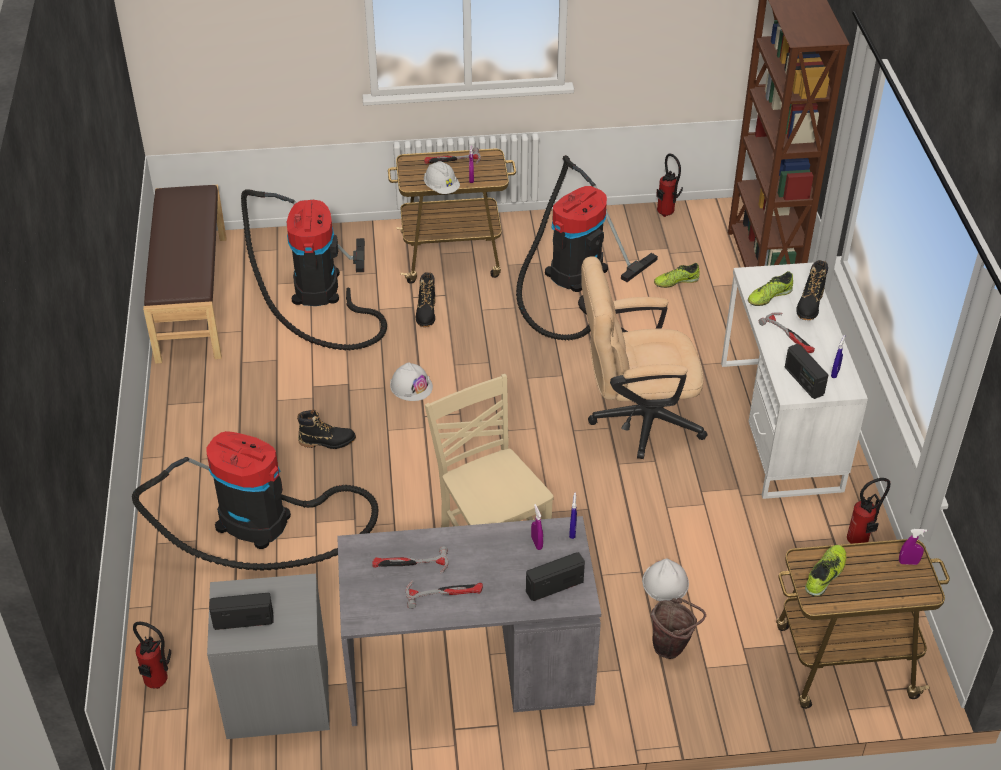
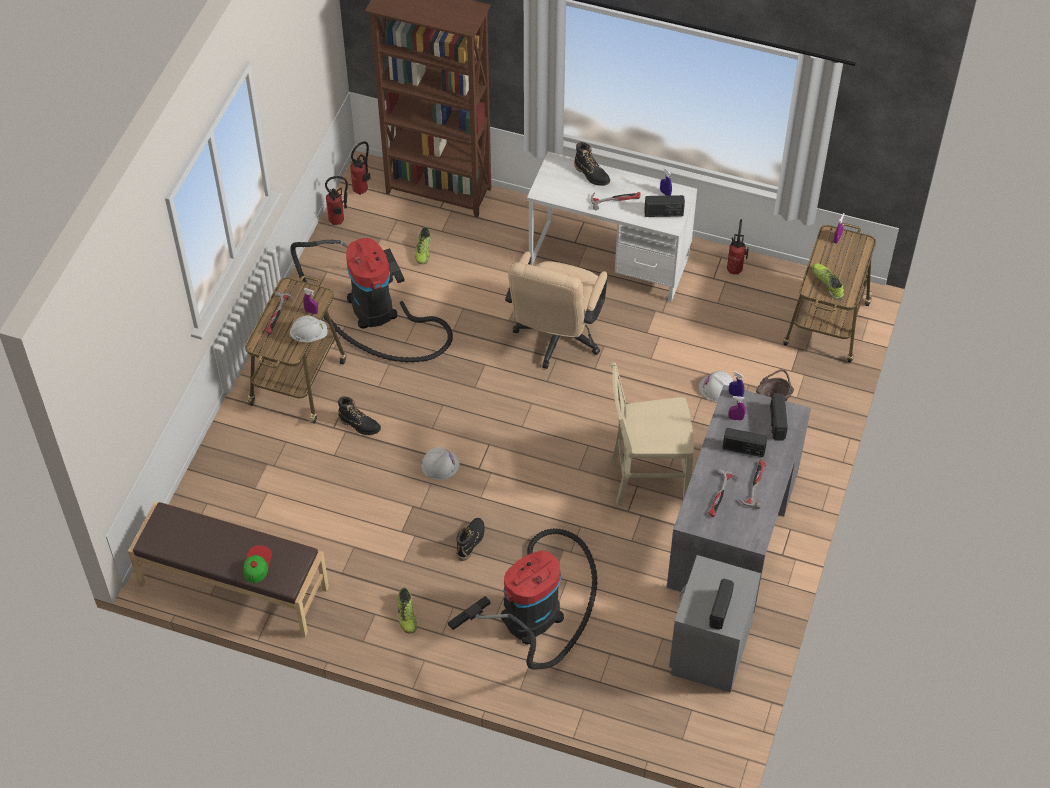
camera: 65 degrees left, 10 degrees up
fire extinguisher [133,621,171,689] -> fire extinguisher moved to [350,141,371,195]
vacuum cleaner [241,189,387,350] -> none
shoe [748,271,793,306] -> shoe moved to [397,588,417,634]
none -> cap [243,545,272,583]
none -> radio [722,428,768,457]

